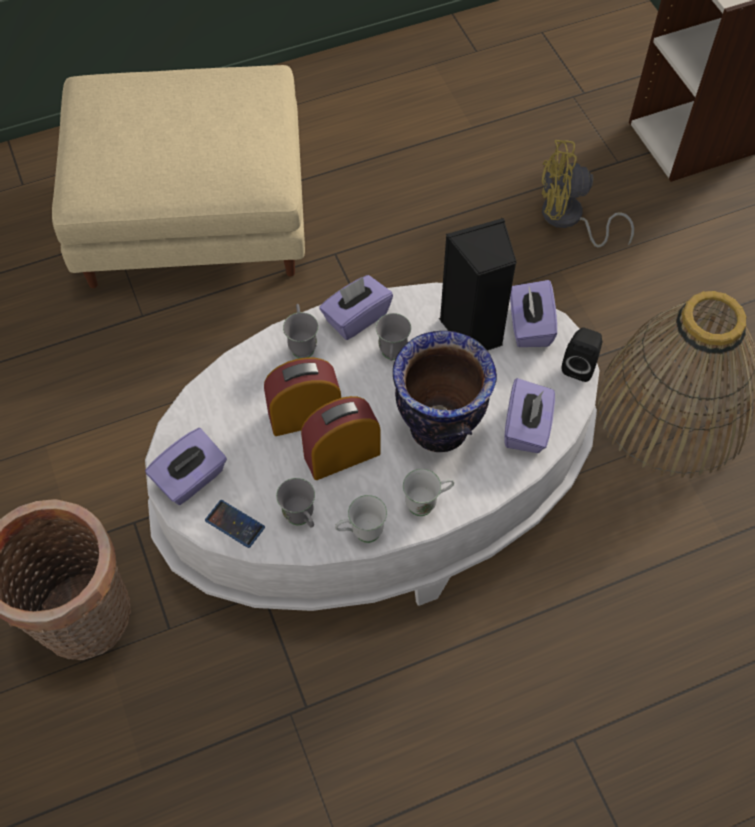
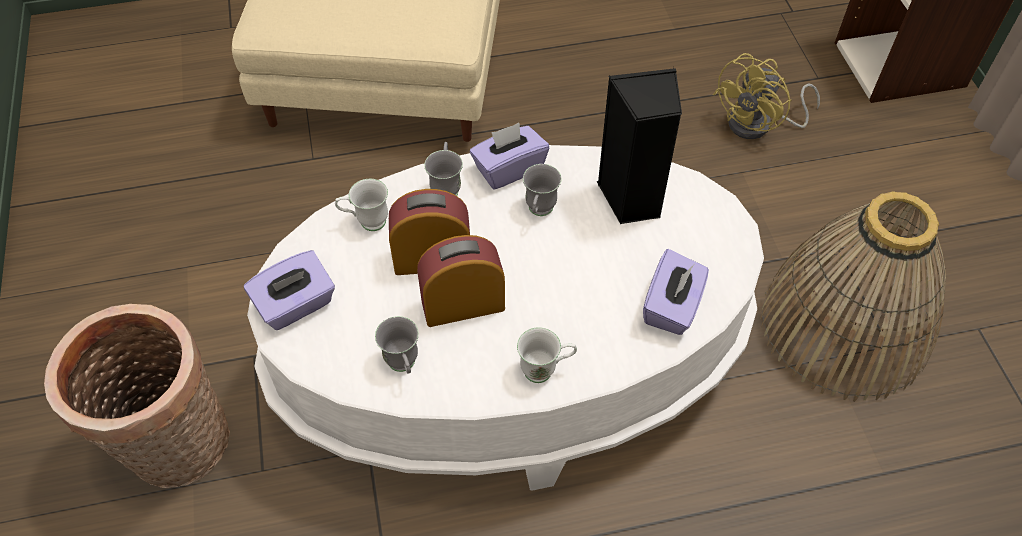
camera: 10 degrees right, 5 degrees down
phone [205,500,265,548] -> none
white mug [335,495,387,543] -> white mug moved to [335,179,388,231]
vase [393,331,497,452] -> none
purple tissue box [510,280,557,347] -> none
yellow fan [542,140,634,248] -> yellow fan turned 60 degrees counterclockwise [713,53,820,139]
black speaker [562,328,603,382] -> none

